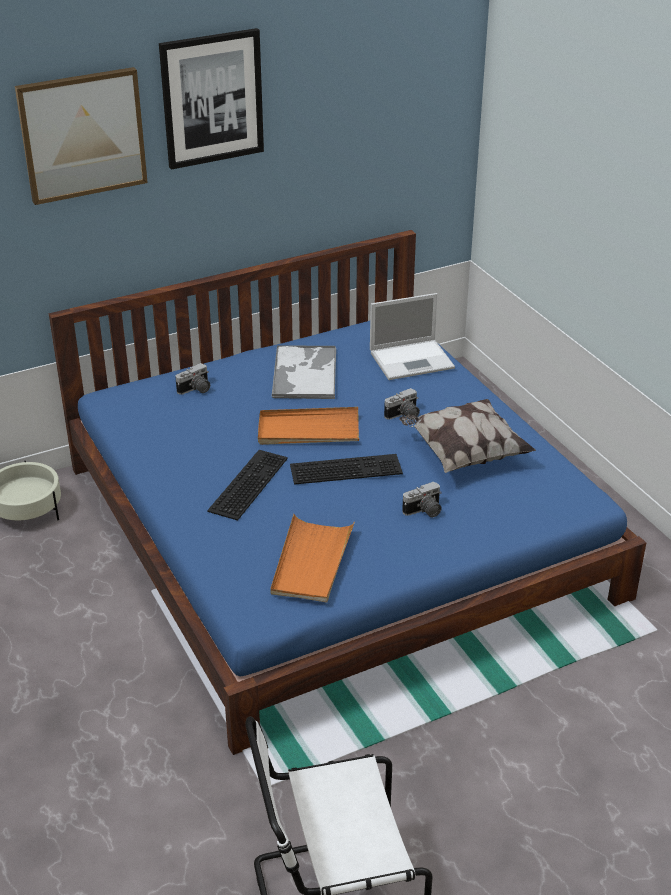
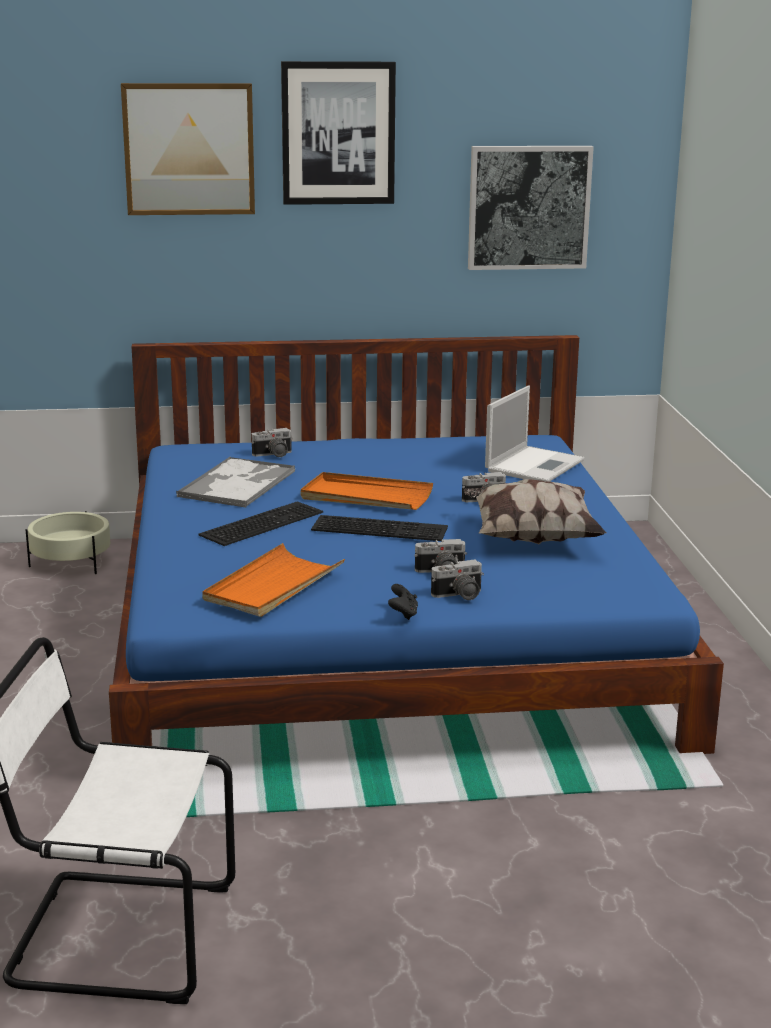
camera: 20 degrees right, 15 degrees down
tray [272,346,336,399] -> tray moved to [176,457,295,508]
laptop [370,293,455,380] -> laptop turned 60 degrees counterclockwise [485,386,584,482]
none -> black game controller [388,584,418,620]
none -> camera [431,560,484,600]
none -> picture [468,146,594,270]

